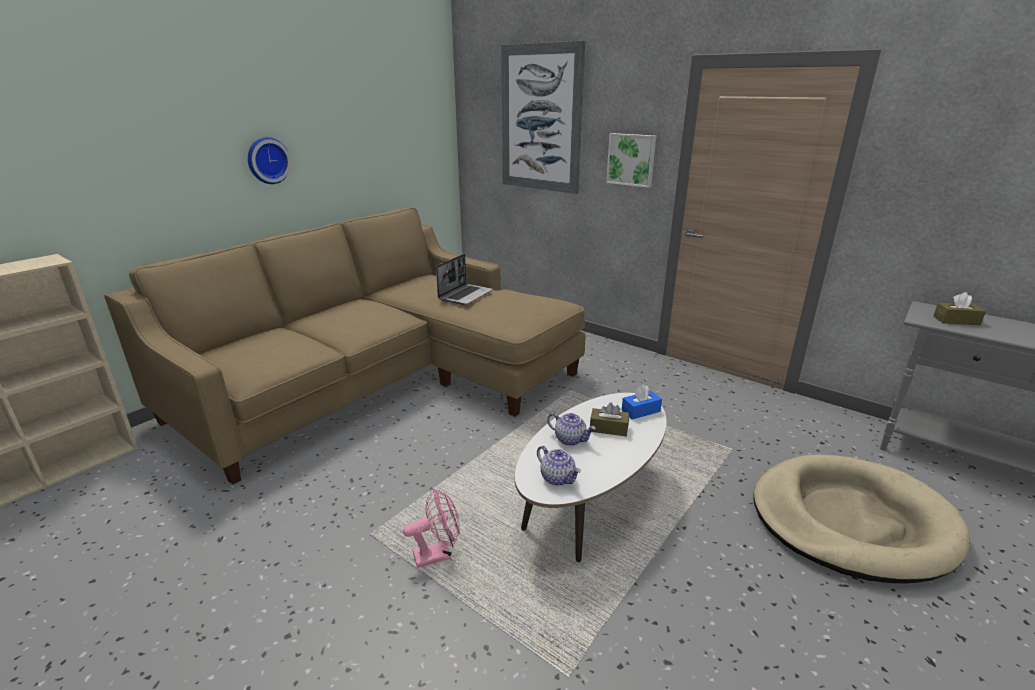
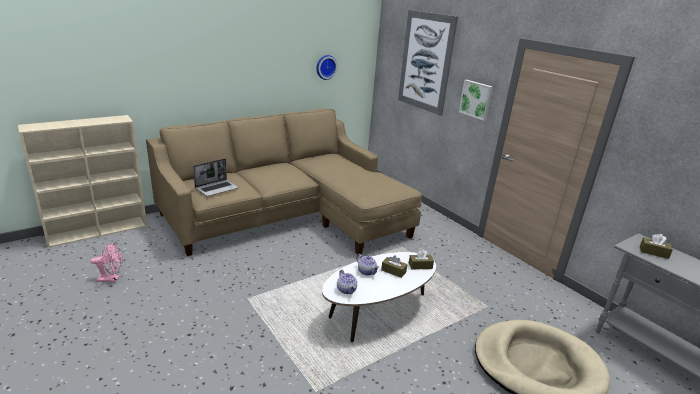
camera: 15 degrees right, 0 degrees up
wall clock [248,137,291,184] -> wall clock moved to [316,55,337,80]
pink fan [403,488,460,568] -> pink fan moved to [90,243,123,282]
laptop [436,254,493,305] -> laptop moved to [193,158,239,196]
blue tissue box [621,385,662,420] -> brown tissue box [409,249,434,269]

